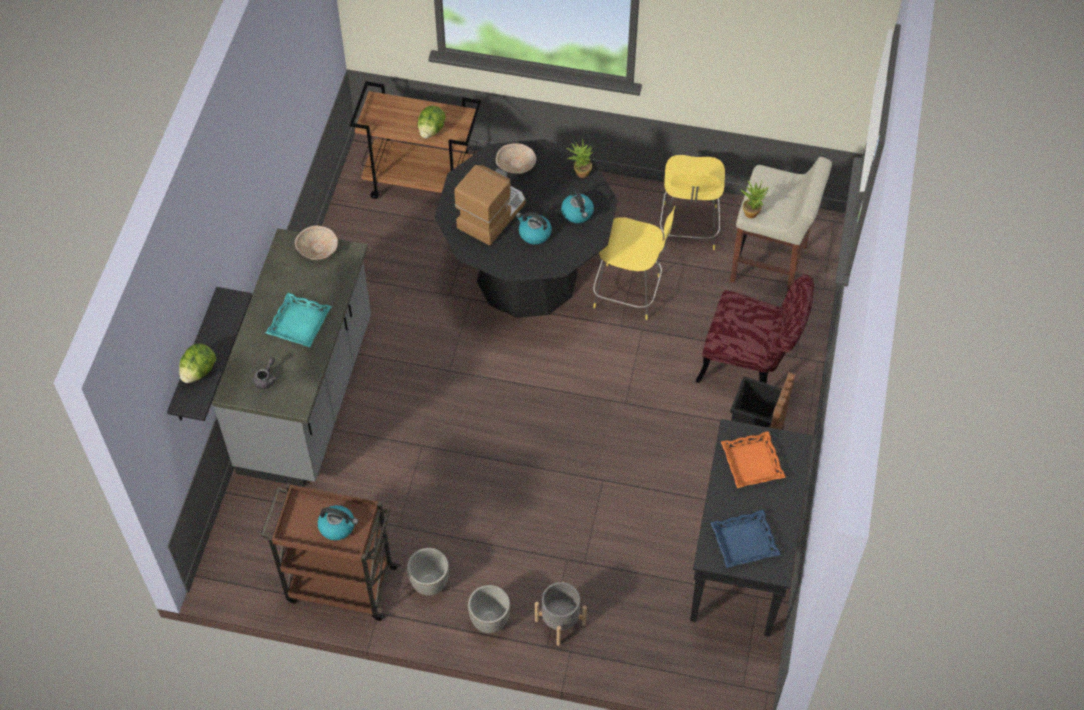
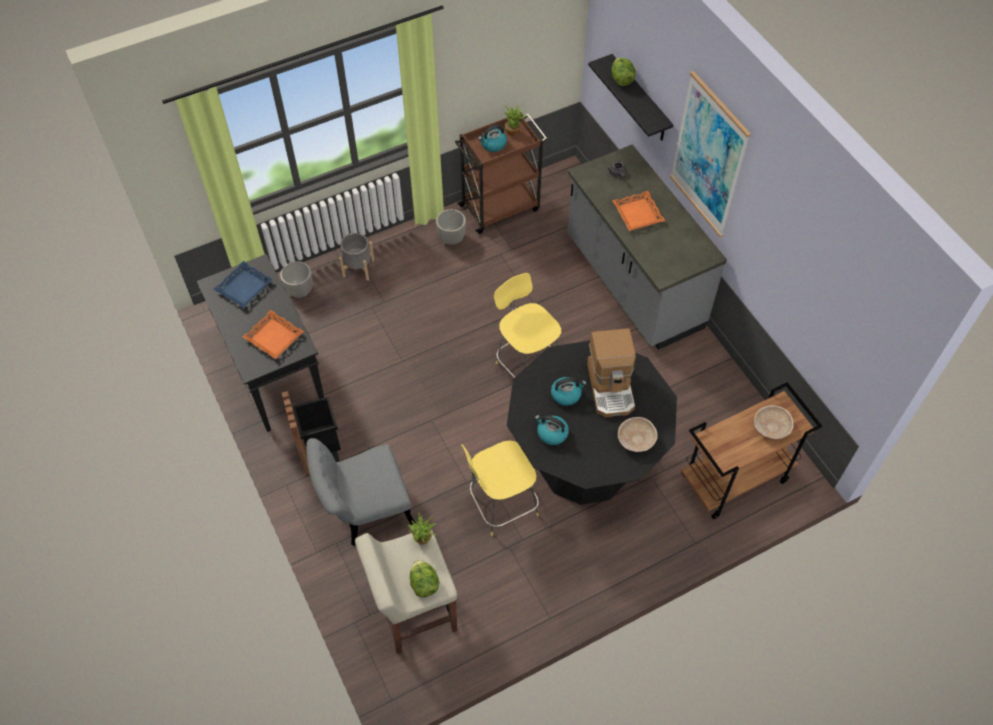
camera: 140 degrees right, 0 degrees up
turquoise tray [266,293,332,347] -> orange tray [612,191,665,231]
beige bowl [295,226,338,260] -> beige bowl moved to [754,405,794,439]
lettuce [417,106,446,138] -> lettuce moved to [410,560,439,597]
planter [468,585,510,633] -> planter moved to [280,261,313,298]
potted plant [566,139,593,178] -> potted plant moved to [505,105,527,136]
yellow stool [659,155,725,250] -> yellow stool moved to [494,273,561,378]
red chair [696,274,814,384] -> grey chair [306,438,416,546]
none -> picture [670,71,751,237]

